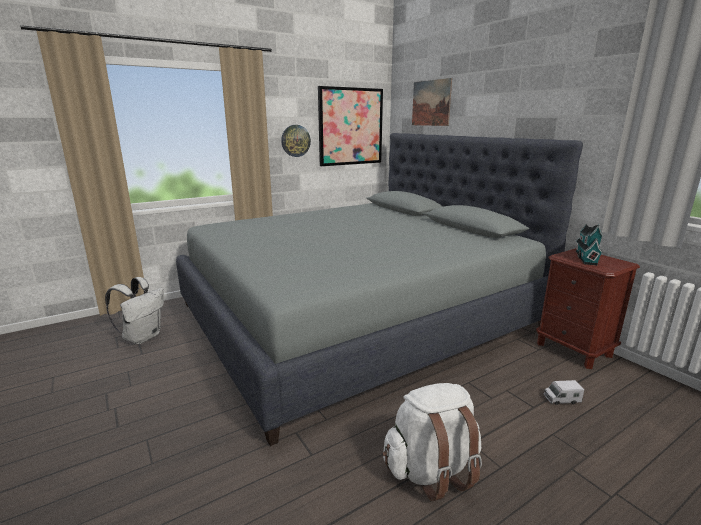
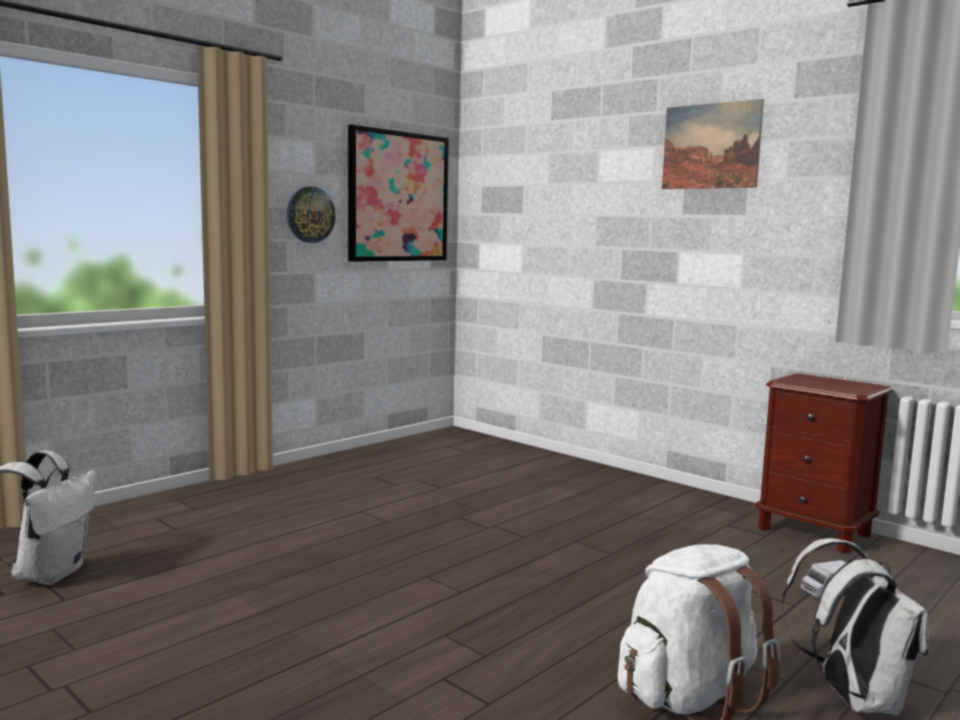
camera: 15 degrees left, 10 degrees down
grey bed [176,133,583,446] -> none
picture [412,78,452,126] -> picture moved to [662,99,764,189]
toy house [575,224,603,265] -> none
none -> white backpack [782,538,929,716]

